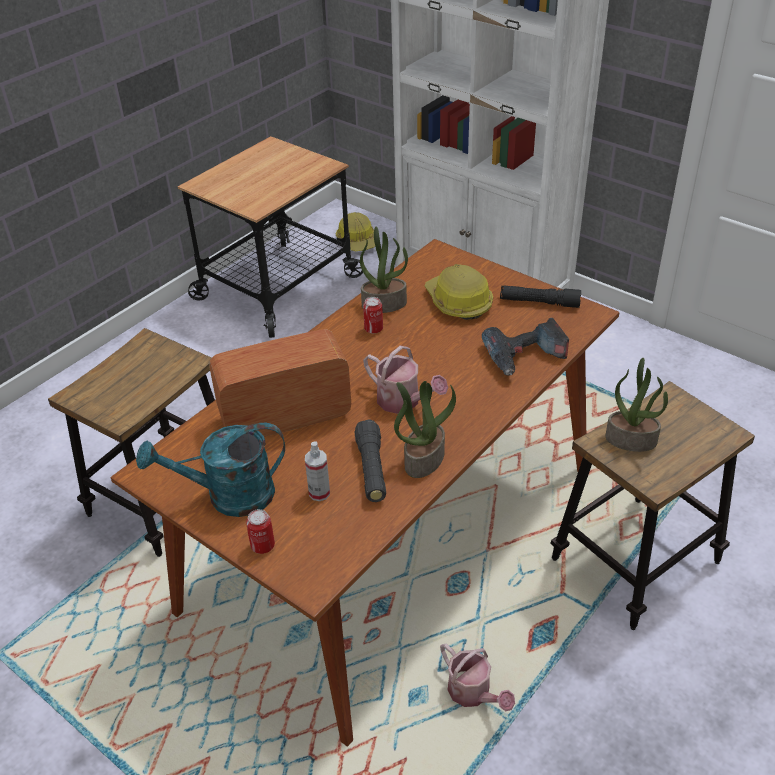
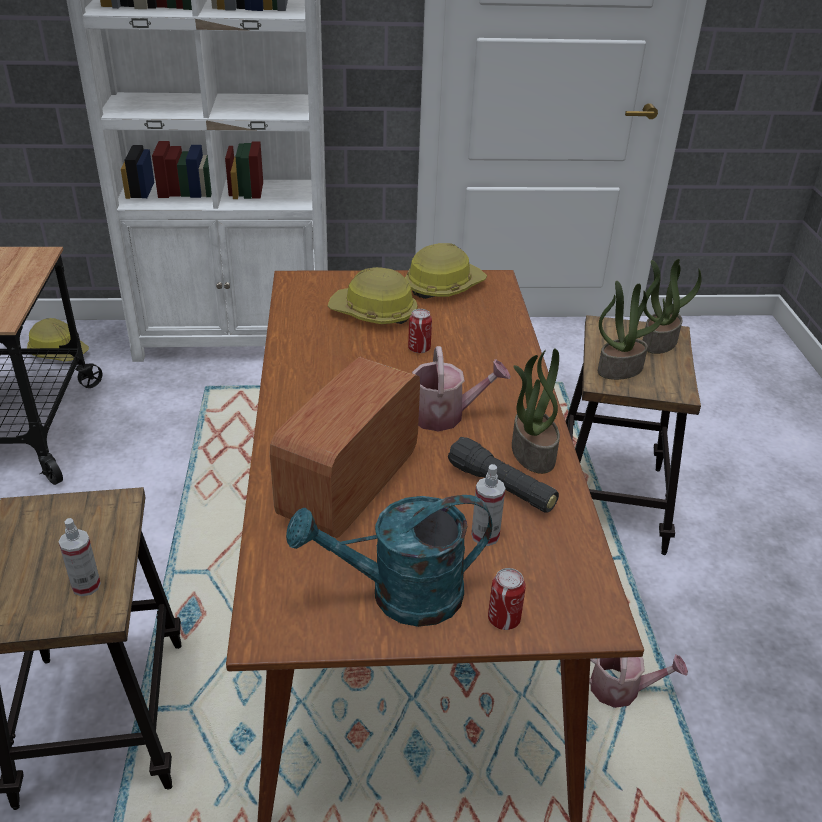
camera: 45 degrees left, 5 degrees down
turquoise watering can [136,423,285,517] -> turquoise watering can turned 45 degrees clockwise [286,495,492,627]
potted plant [360,227,408,313] -> potted plant moved to [642,259,702,354]
can [363,297,383,334] -> can moved to [408,309,432,353]
power drill [482,318,569,376] -> none
black flashlight [500,286,581,308] -> hard hat [405,243,487,299]
none -> spray bottle [59,518,101,596]

